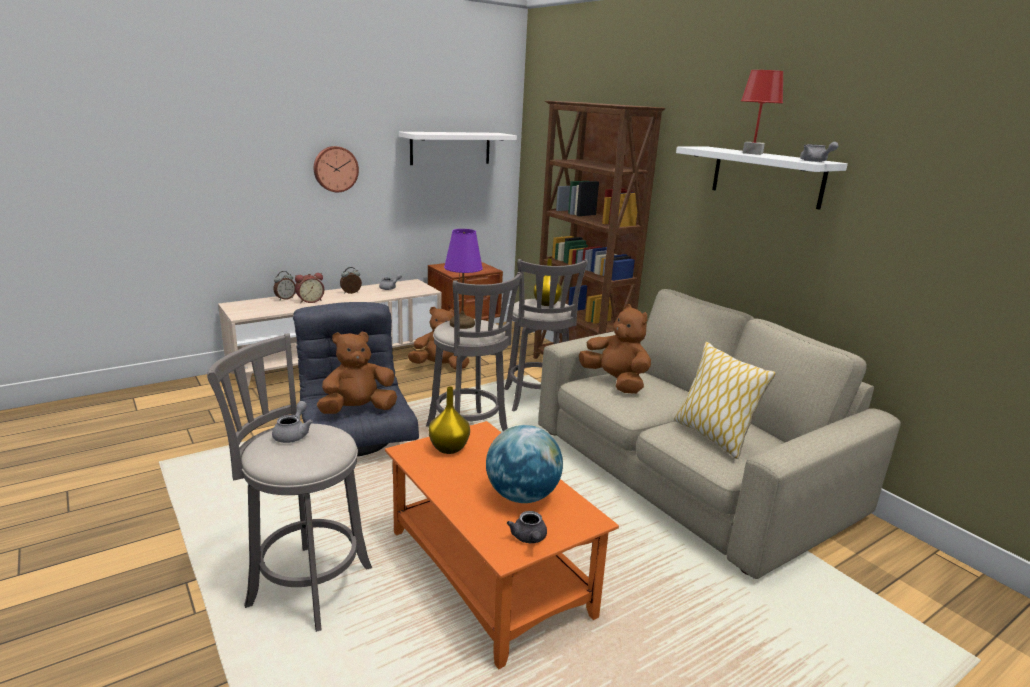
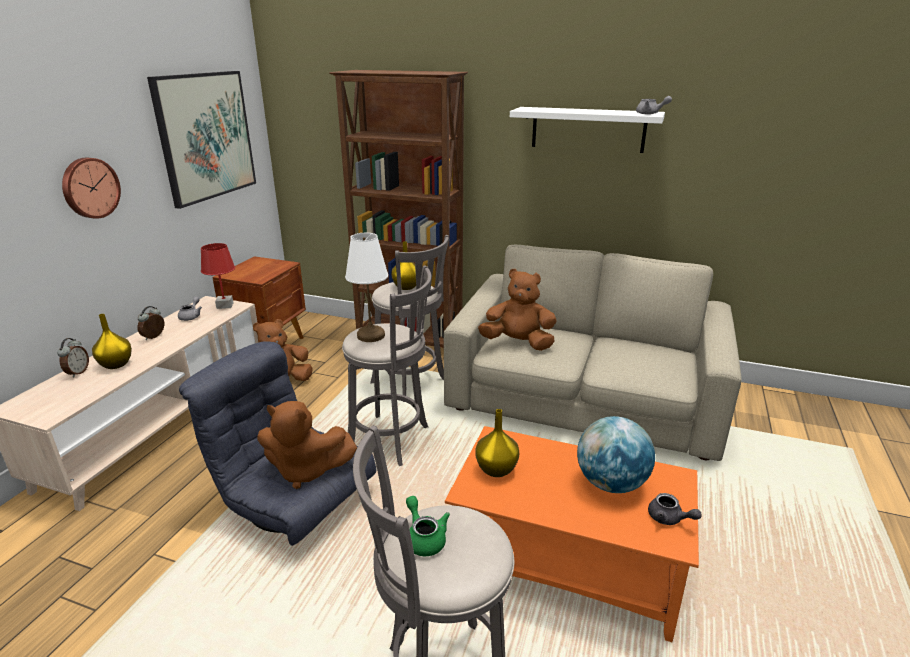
camera: 35 degrees left, 5 degrees up
grey teapot [272,401,313,443] -> green teapot [406,496,450,556]
alarm clock [295,273,324,303] -> yellow vase [92,314,132,369]
brown plush toy [317,331,397,414] -> brown plush toy turned 105 degrees counterclockwise [257,401,357,489]
white shelf [399,132,517,165] -> picture [147,71,256,209]
purple table lamp [444,229,483,329] -> white table lamp [345,233,388,342]
pillow [674,342,776,459] -> none
red table lamp [741,70,783,155] -> red table lamp moved to [201,243,235,309]

